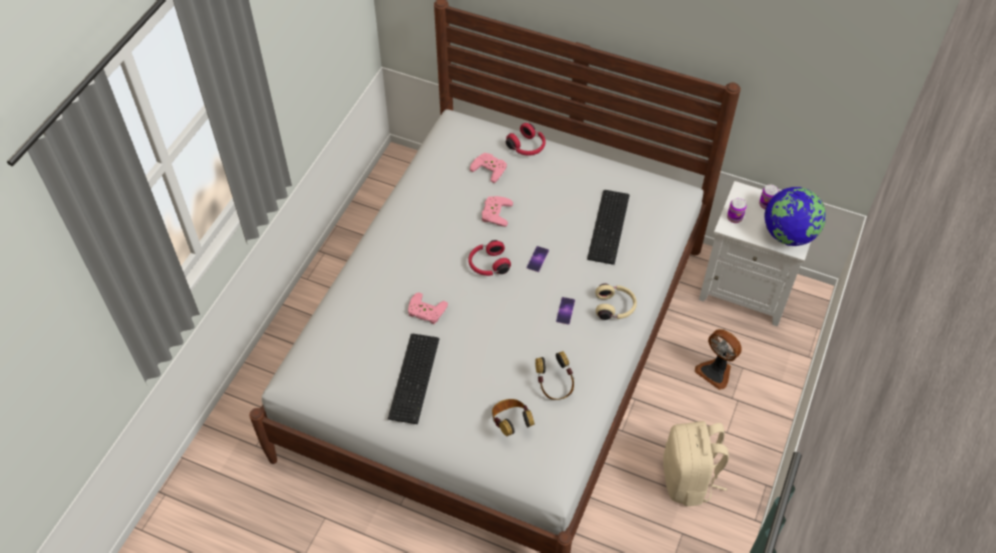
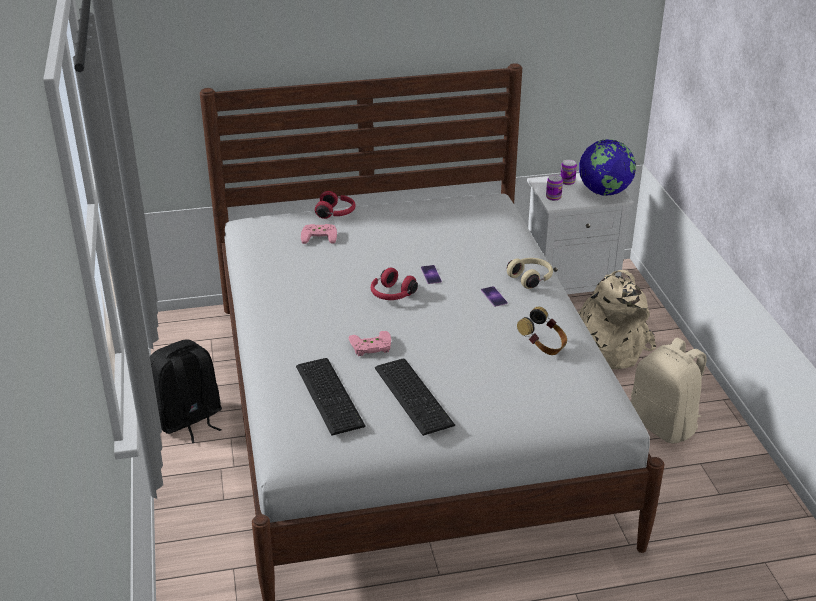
camera: 35 degrees left, 20 degrees down
pink game controller [482,196,513,227] -> none
headphones [492,399,534,436] -> none
keyboard [587,190,630,265] -> keyboard moved to [296,358,366,436]
fan [695,329,742,390] -> beige backpack [578,270,656,369]
none -> black backpack [150,340,222,443]

